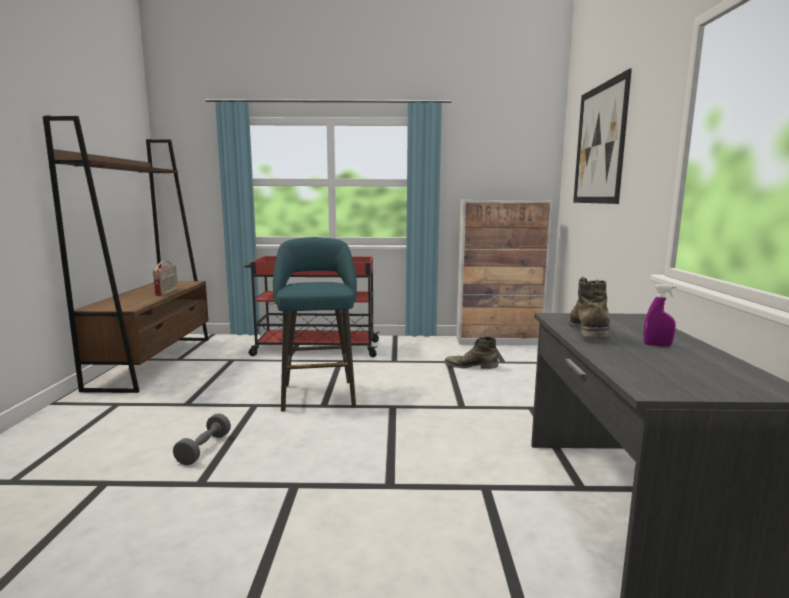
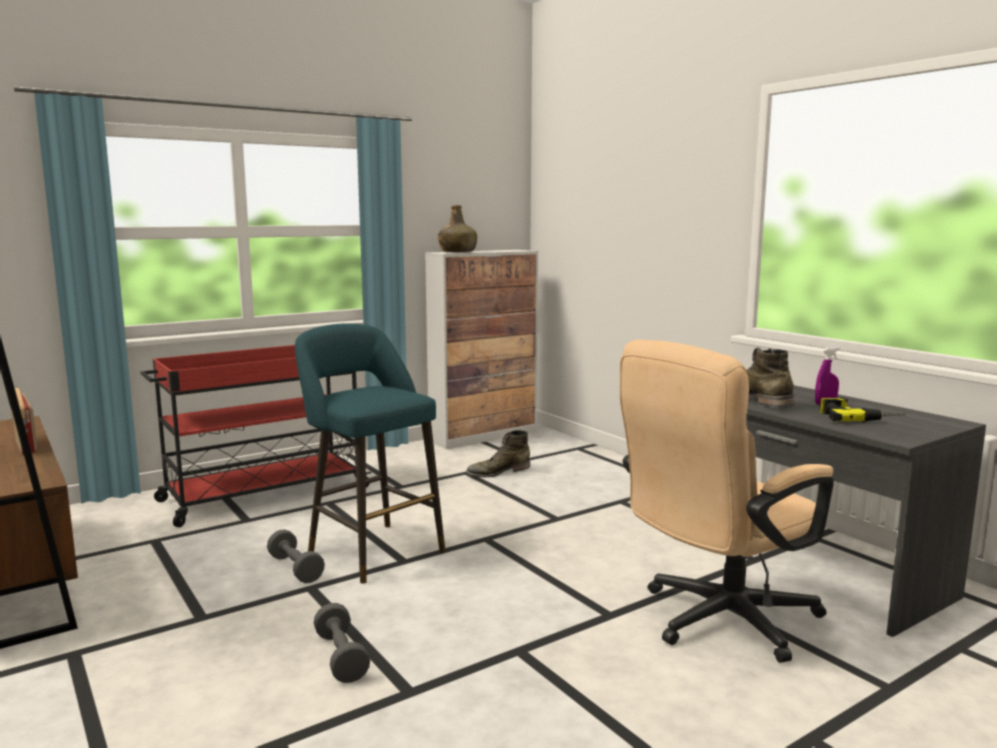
camera: 35 degrees left, 0 degrees up
picture [573,69,632,204] -> none
none -> grey dumbbell [267,529,325,583]
none -> green bottle [438,205,477,252]
none -> beige office chair [620,340,834,663]
none -> power drill [820,398,906,422]

